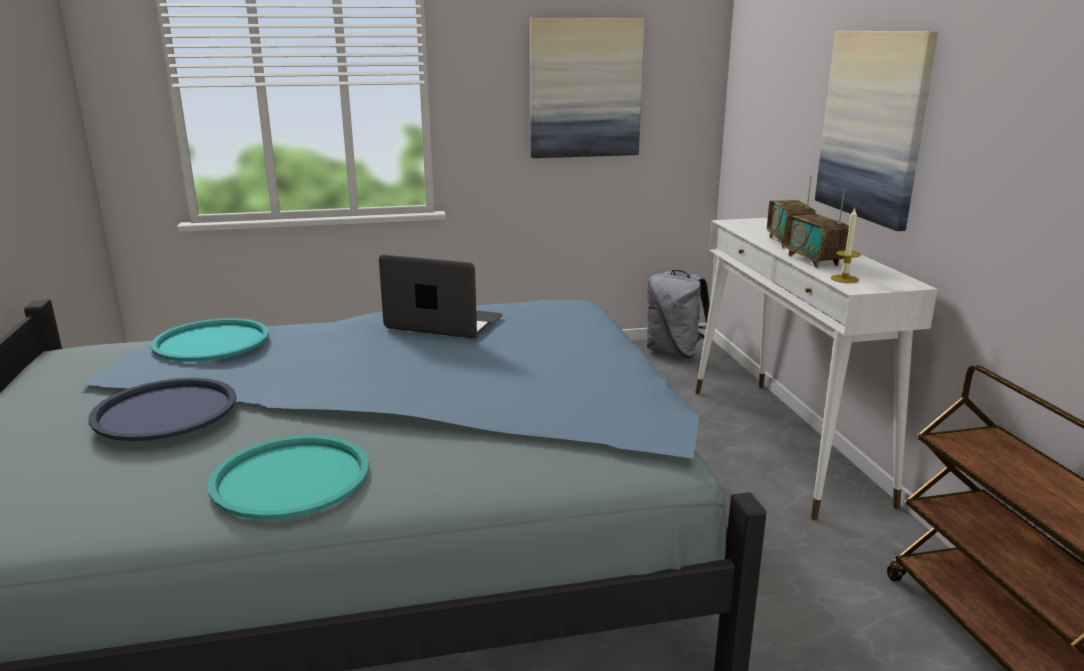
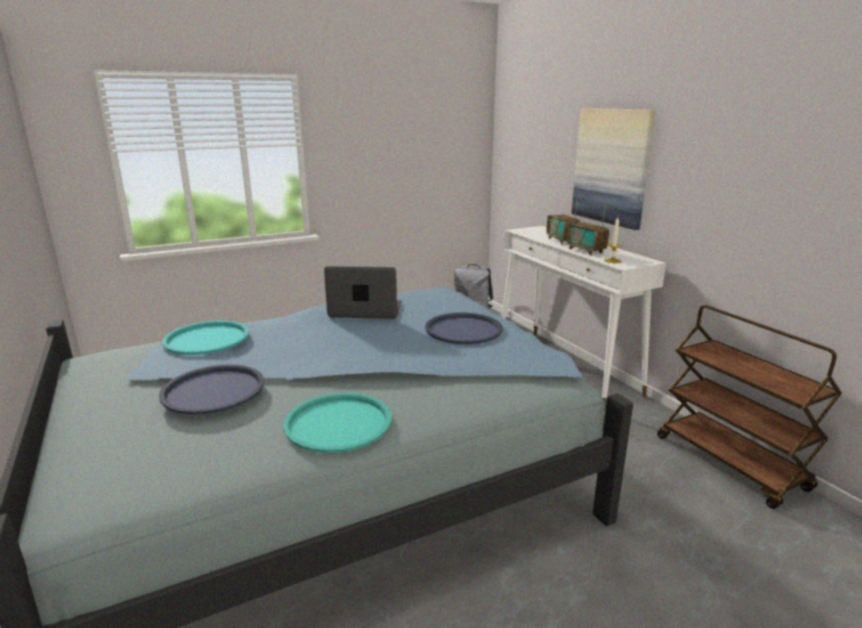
camera: 15 degrees left, 0 degrees up
picture [530,18,644,158] -> none
none -> blue tray [425,313,503,344]

